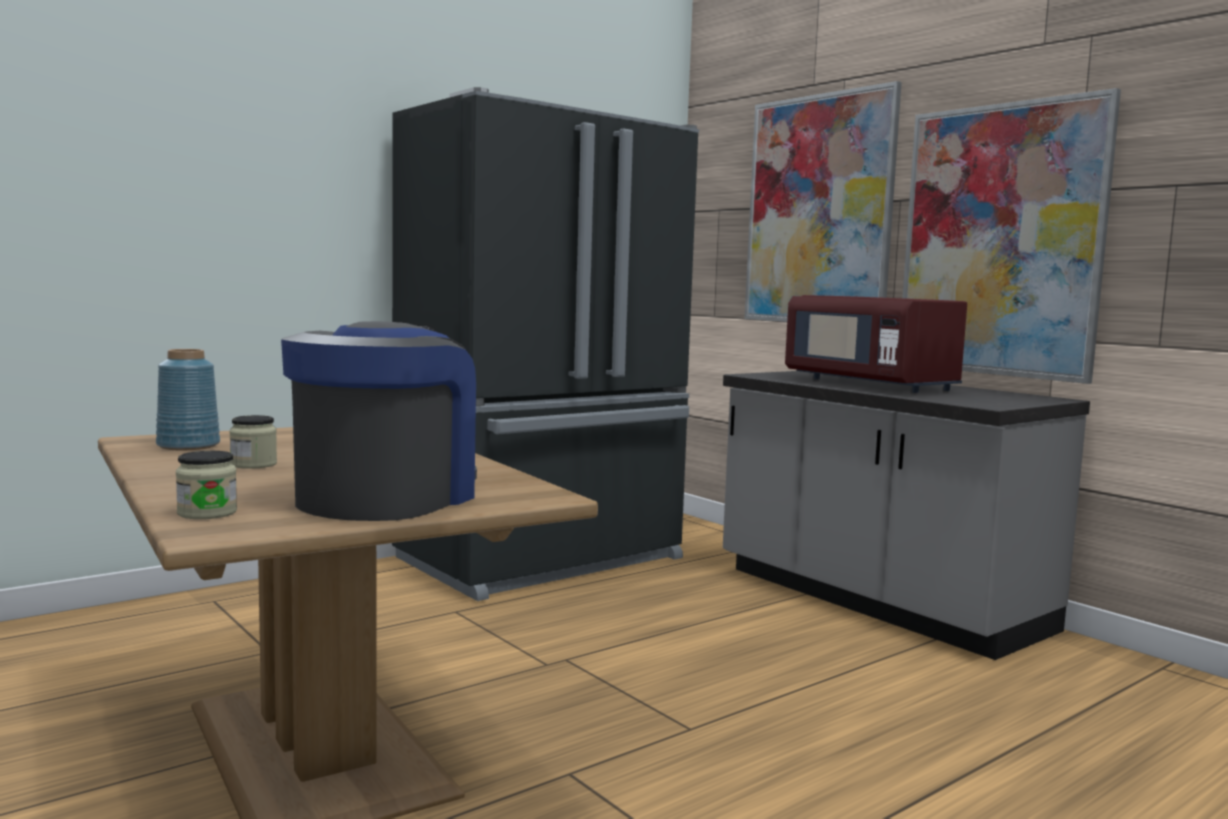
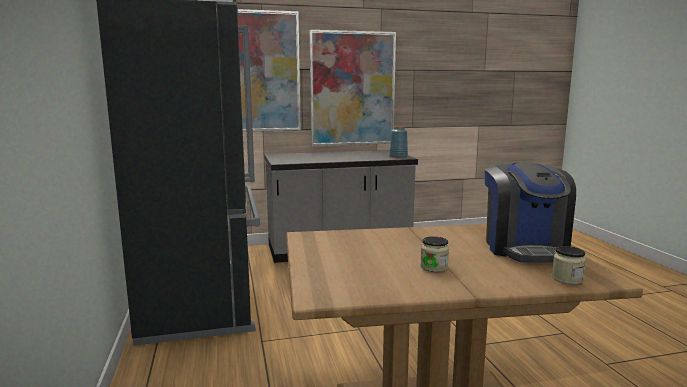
camera: 65 degrees left, 5 degrees up
blue vase [156,349,220,450] -> blue vase moved to [390,126,408,158]
coffee machine [281,321,477,521] -> coffee machine turned 135 degrees counterclockwise [485,162,576,263]
red microwave [785,295,967,393] -> none

